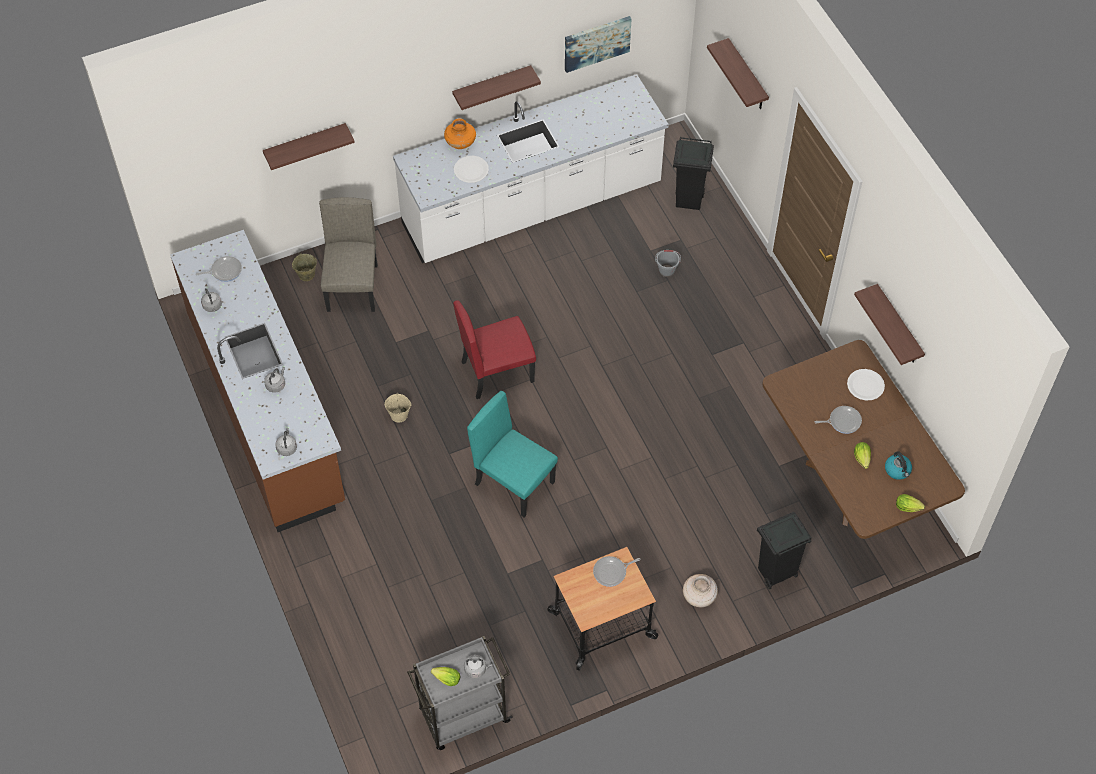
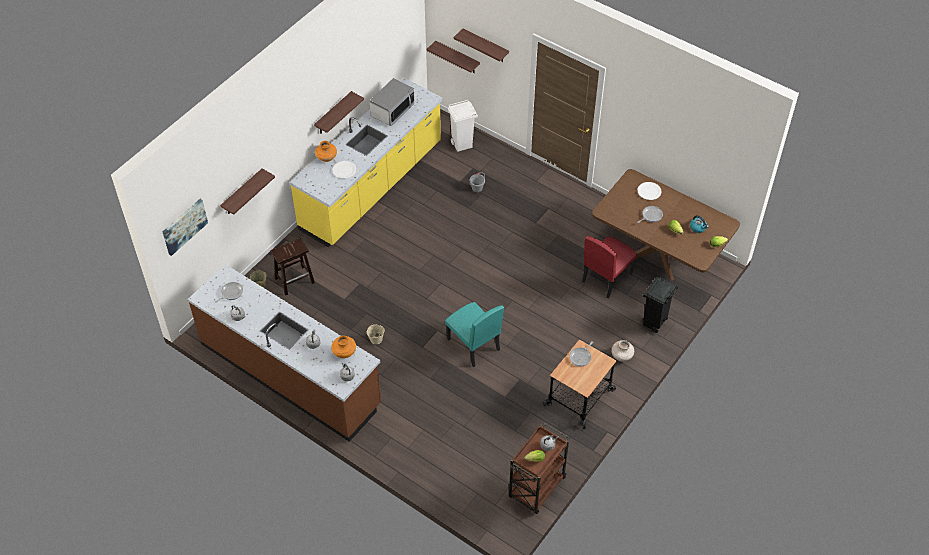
camera: 30 degrees left, 5 degrees down
beige chair [319,197,378,312] -> brown stool [271,238,315,296]
white counter [393,74,669,263] -> yellow counter [290,78,443,247]
grey cart [407,636,513,750] -> brown cart [509,423,569,514]
red chair [453,300,536,399] -> red chair moved to [582,236,637,298]
turquoise chair [467,391,558,517] -> turquoise chair turned 135 degrees counterclockwise [445,302,504,367]
picture [565,16,631,73] -> picture moved to [162,199,208,256]
black trash can [673,137,714,210] -> white trash can [448,100,478,152]
shelf [854,284,925,365] -> shelf moved to [426,41,480,73]
none -> orange vase [331,336,356,358]
none -> microwave [369,78,415,126]

